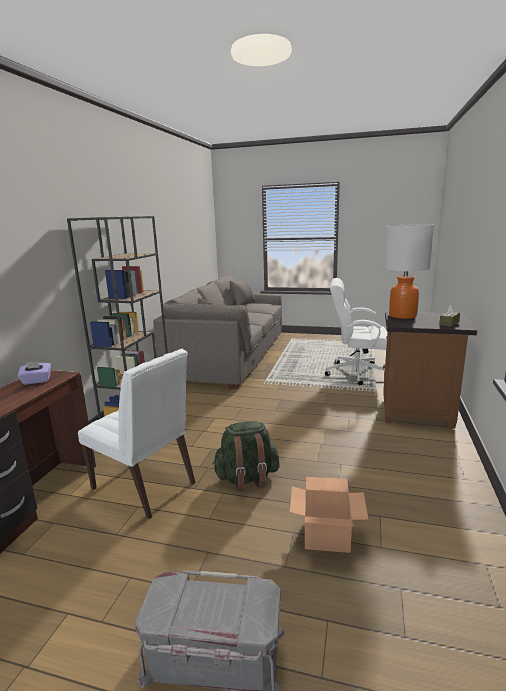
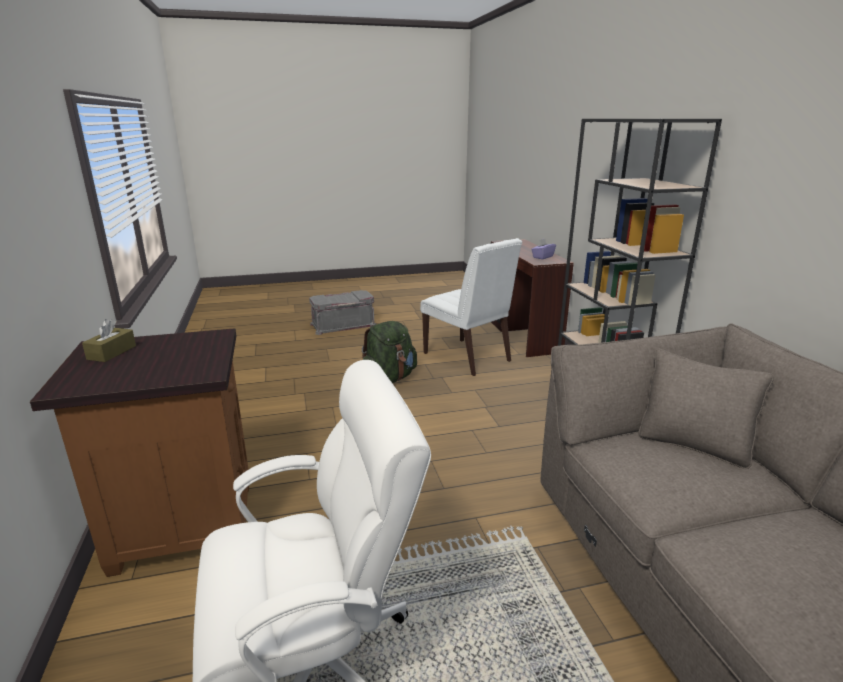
camera: 150 degrees right, 5 degrees up
white chair [78,349,196,519] -> white chair turned 135 degrees counterclockwise [420,238,522,376]
cardboard box [290,477,368,553] -> none
table lamp [384,224,434,319] -> none

